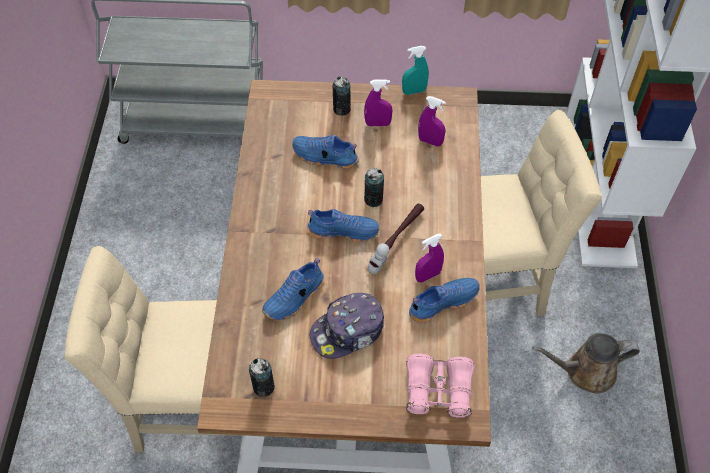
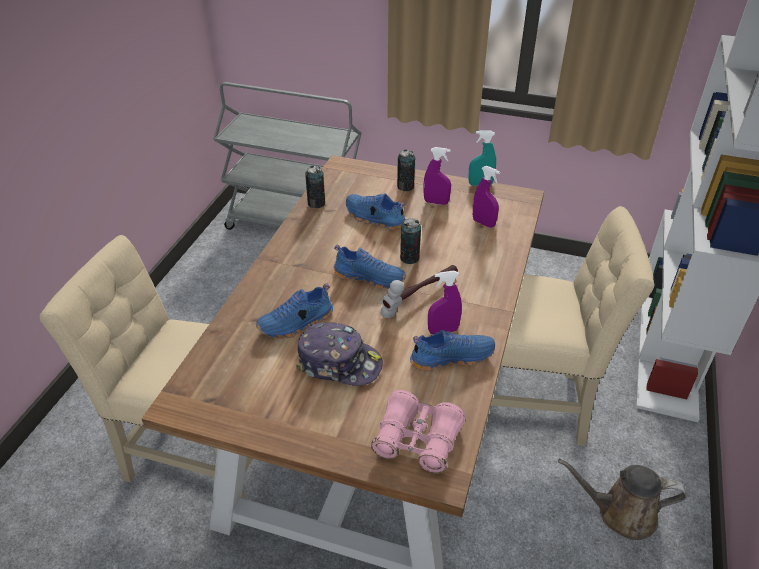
camera: 15 degrees right, 15 degrees down
can [249,358,275,397] -> can moved to [305,166,325,208]
cap [310,293,384,359] -> cap turned 150 degrees counterclockwise [296,322,383,386]

